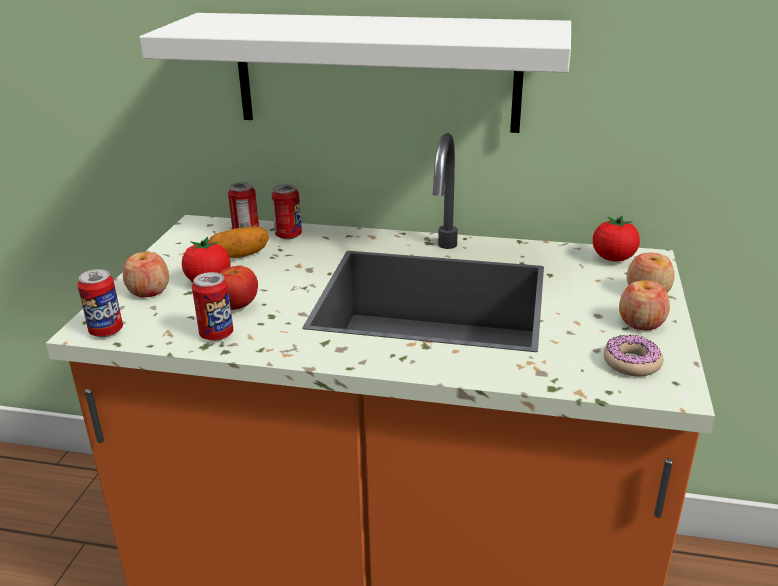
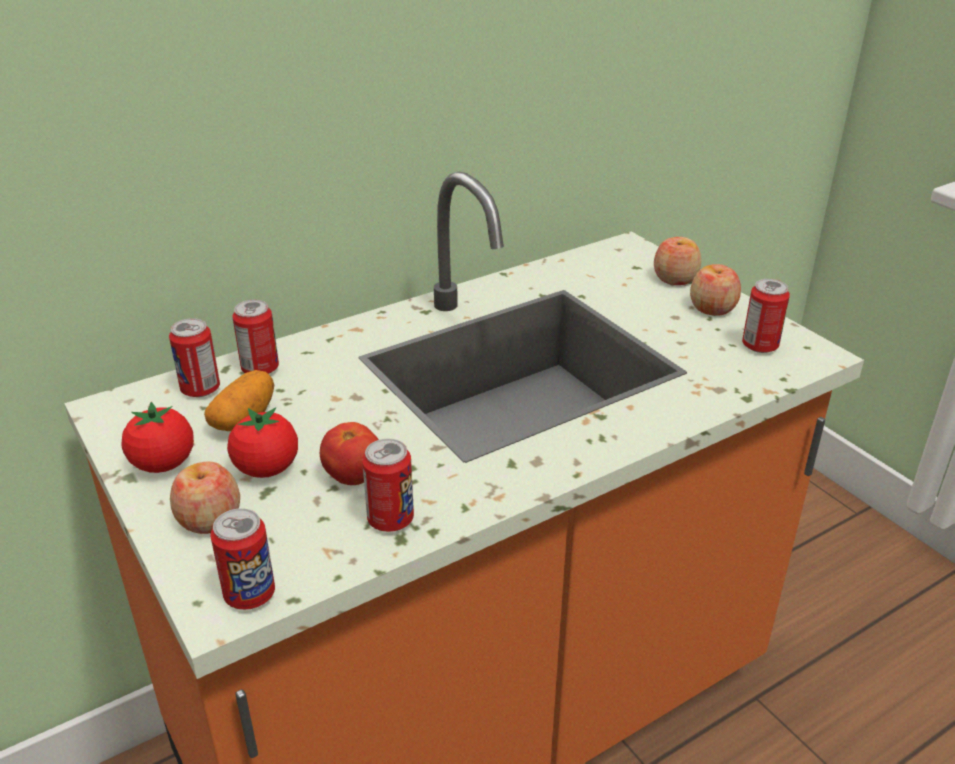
camera: 45 degrees left, 5 degrees up
white shelf [139,13,571,133] -> none
tomato [593,216,640,262] -> tomato moved to [121,402,194,473]
donut [604,335,663,376] -> can [742,279,790,353]

